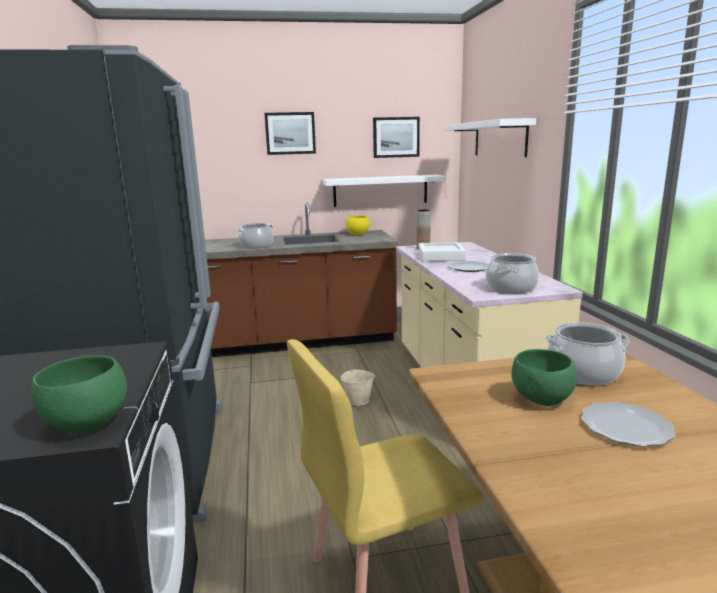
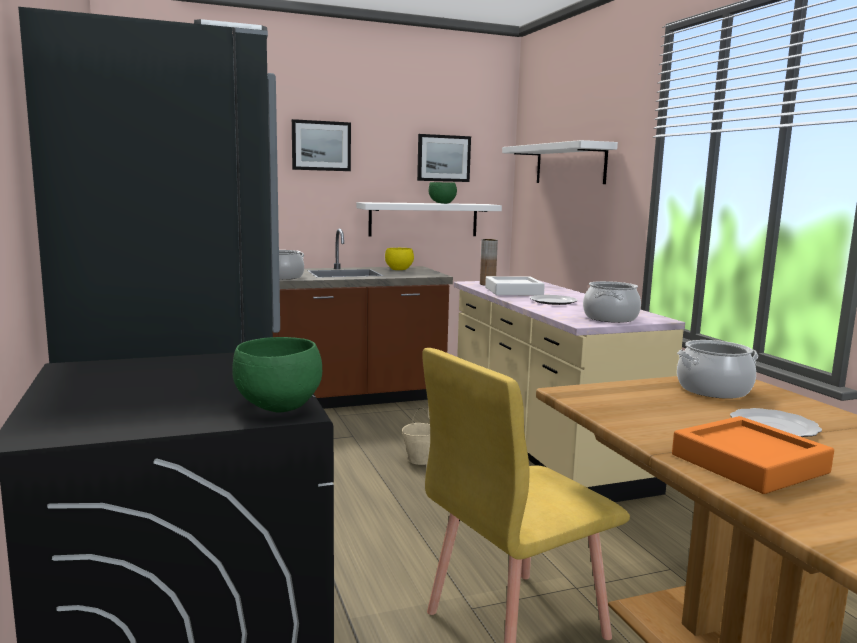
camera: 10 degrees left, 5 degrees down
green bowl [511,349,577,406] -> green bowl moved to [429,182,457,204]
none -> orange tray [672,416,834,494]

